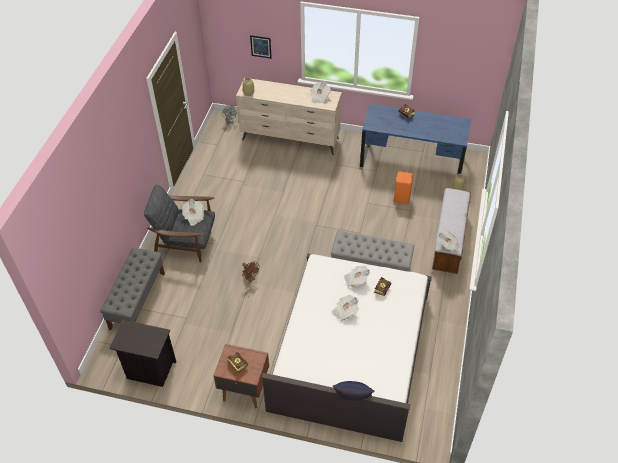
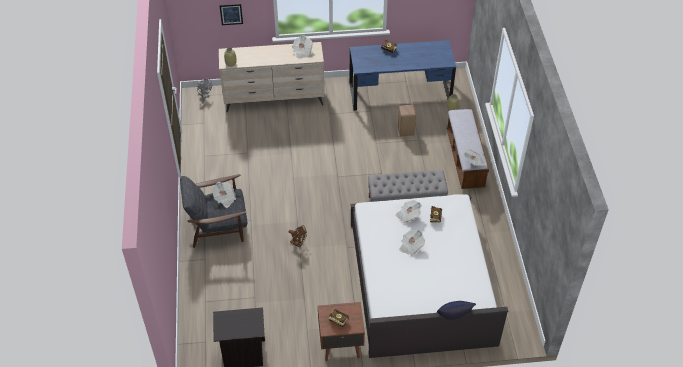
camera: 20 degrees left, 0 degrees up
grey bench [100,248,165,330] -> none
orange stool [394,171,413,204] -> beige stool [398,105,416,136]

